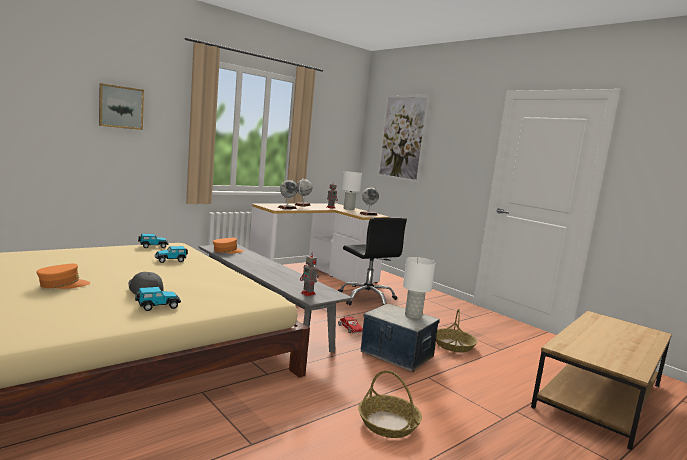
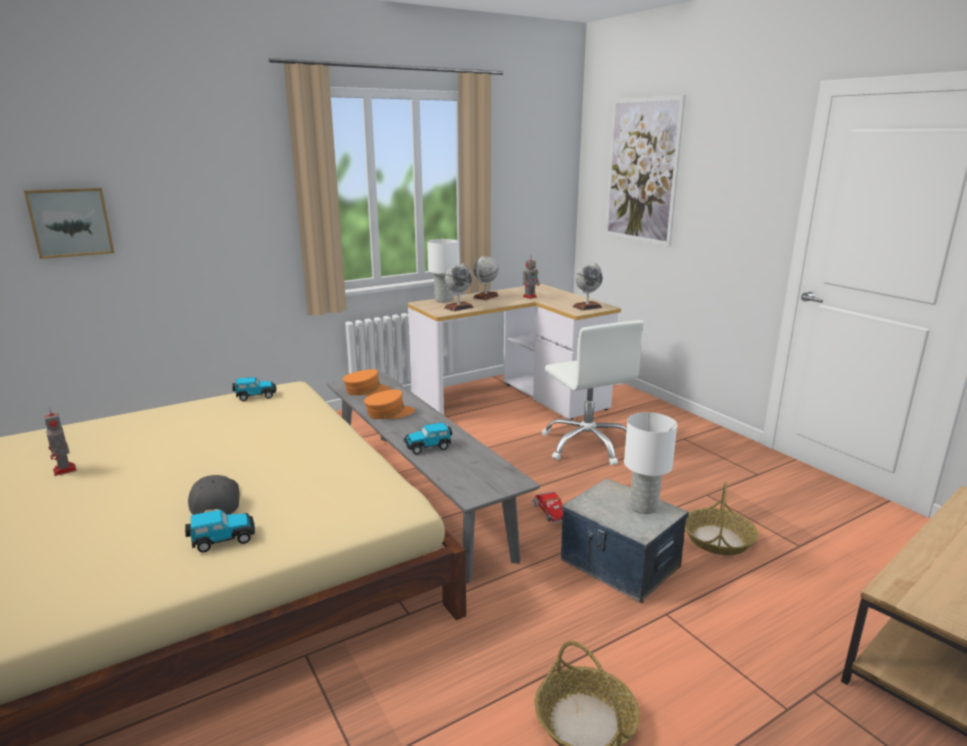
camera: 10 degrees right, 10 degrees up
orange cap [36,264,90,289] -> orange cap moved to [364,389,415,419]
picture [99,83,144,130] -> picture moved to [24,188,114,259]
toy car [155,246,188,263] -> toy car moved to [404,422,452,454]
toy robot [300,252,319,296] -> toy robot moved to [44,407,77,476]
black office chair [338,218,407,305] -> white office chair [542,320,644,465]
white table lamp [342,171,362,210] -> white table lamp moved to [427,239,458,303]

